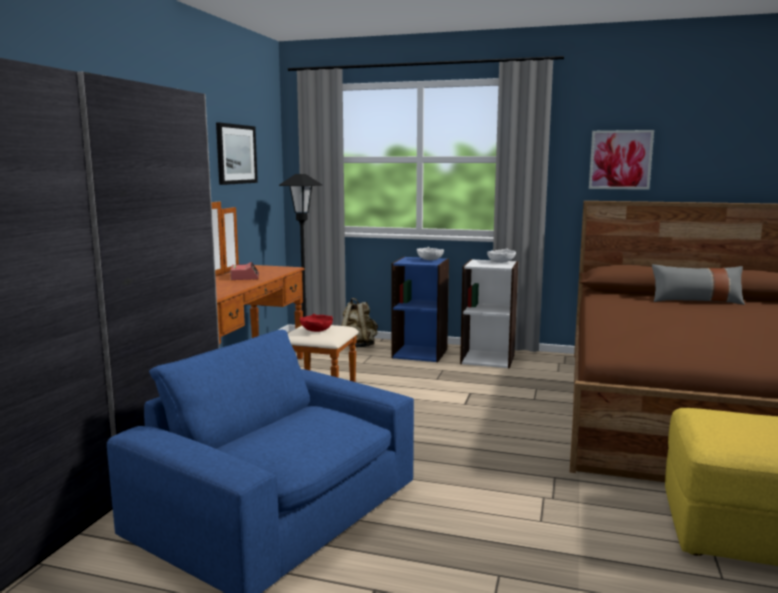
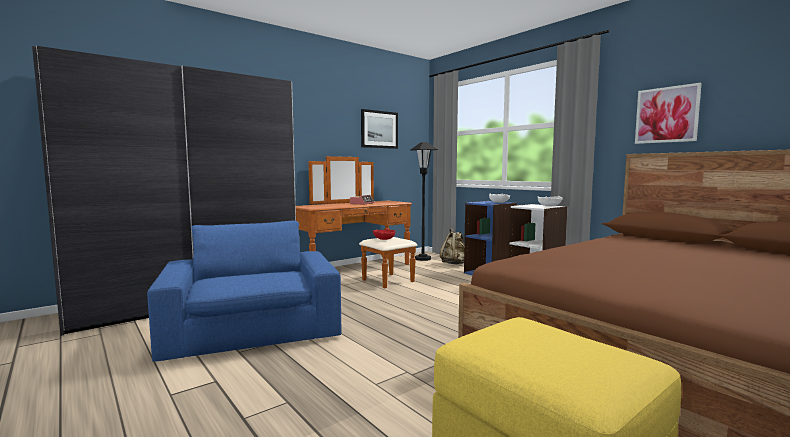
camera: 35 degrees right, 5 degrees down
grey pillow [652,264,745,305] -> none

